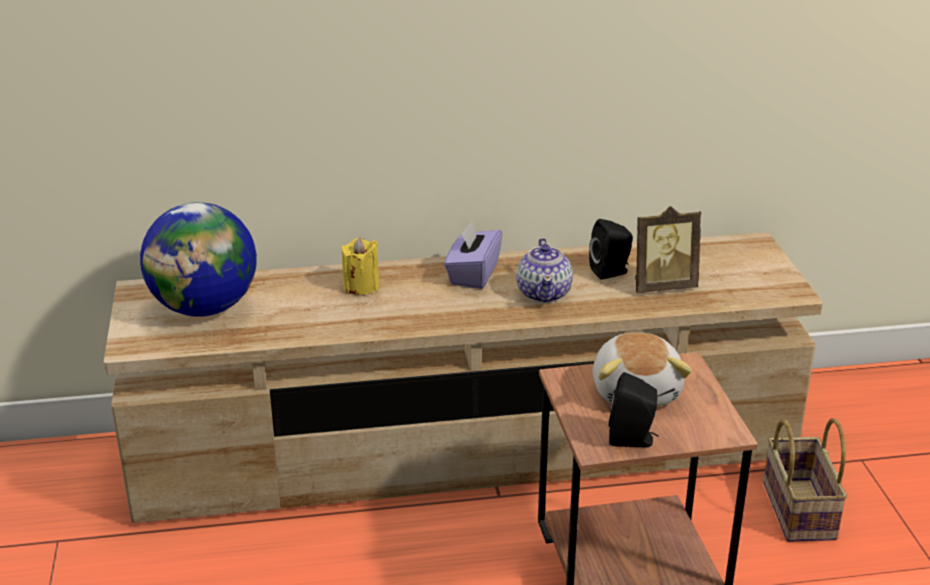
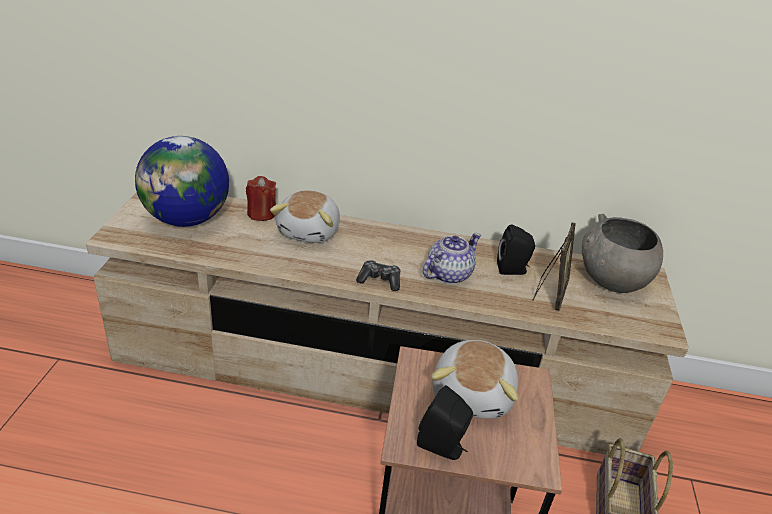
camera: 15 degrees right, 5 degrees up
yellow candle [342,238,380,295] -> plush toy [270,190,340,243]
purple tissue box [444,220,502,289] -> none
teapot [516,238,573,303] -> teapot turned 150 degrees counterclockwise [423,233,481,284]
picture frame [635,206,701,293] -> picture frame turned 75 degrees counterclockwise [533,223,576,311]
none -> red candle [246,176,276,221]
none -> game controller [356,260,400,291]
none -> grey bowl [582,214,663,293]

